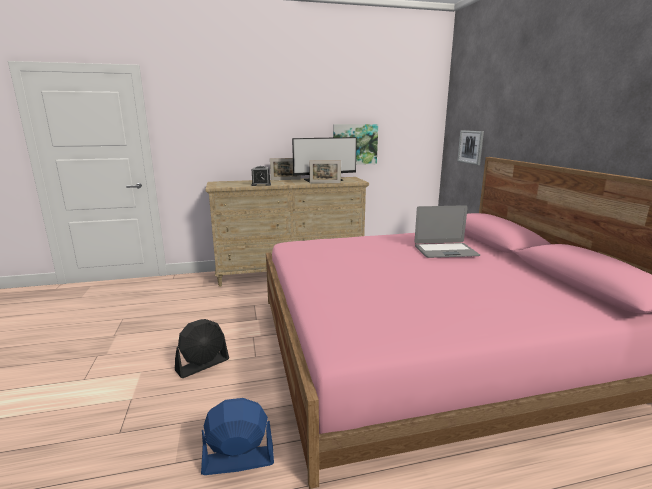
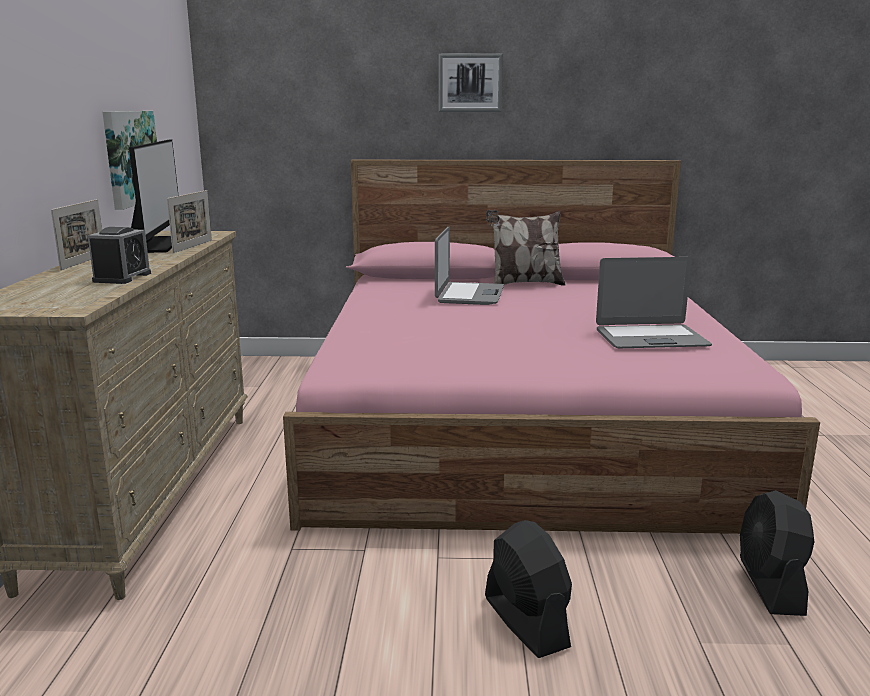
camera: 75 degrees left, 0 degrees up
blue fan [201,398,274,475] -> black fan [740,490,814,616]
picture [457,130,484,165] -> picture moved to [439,54,503,112]
none -> pillow [486,210,565,286]
none -> laptop [596,257,712,348]

